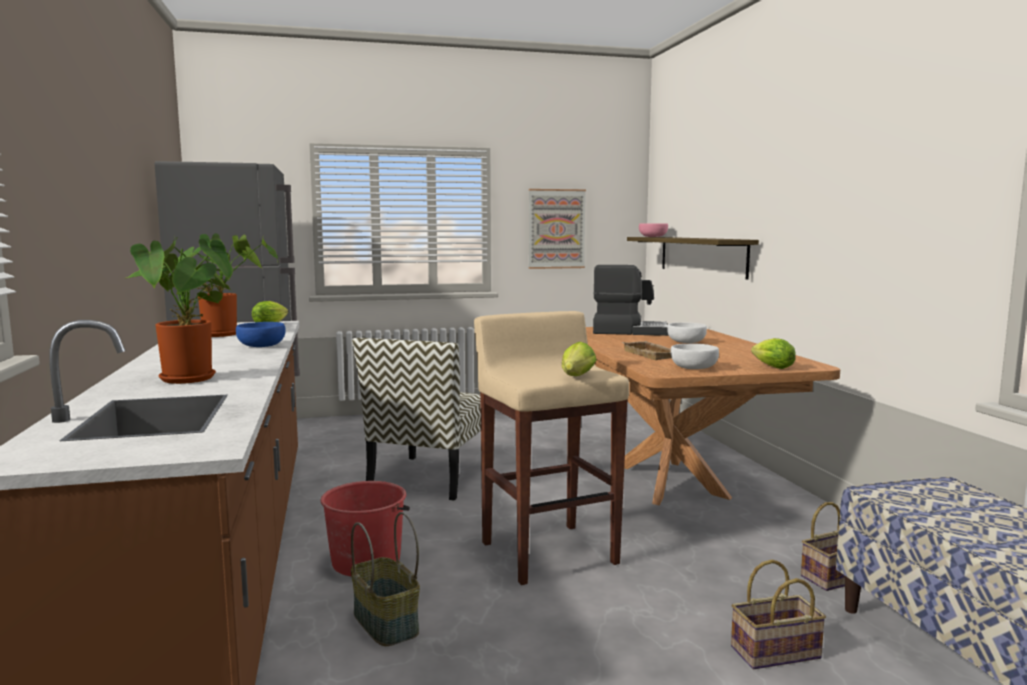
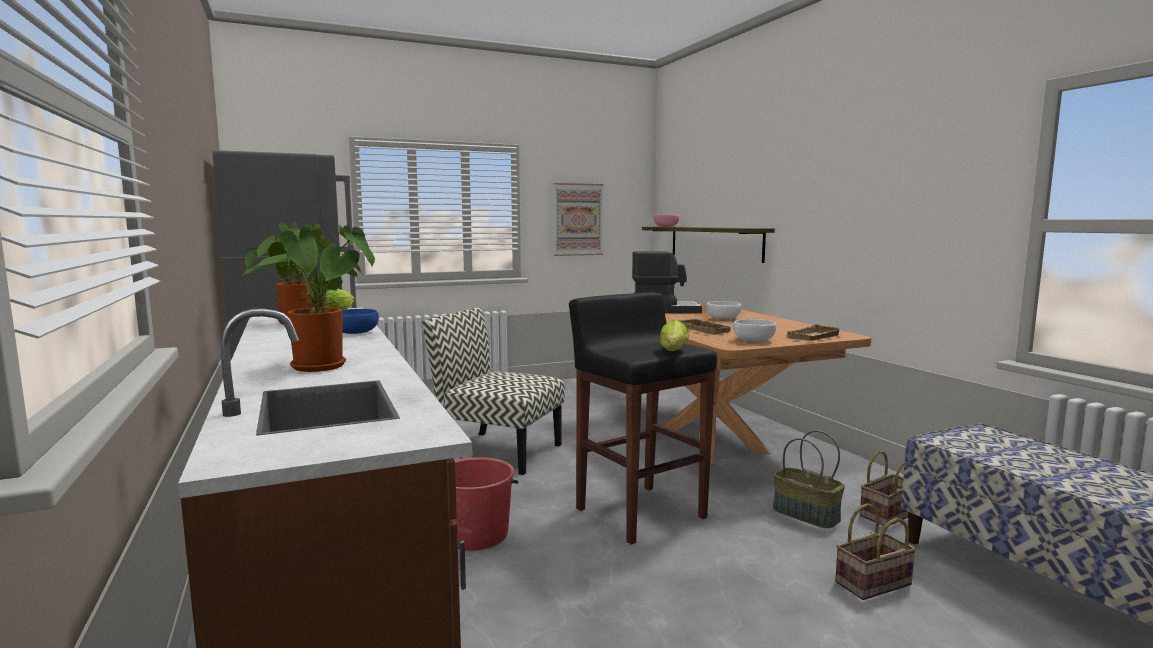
camera: 10 degrees left, 0 degrees up
basket [351,512,420,646] -> basket moved to [773,430,845,528]
chair [352,338,481,501] -> chair turned 105 degrees clockwise [423,307,565,475]
beige stool [474,311,629,585] -> black stool [569,292,717,545]
lettuce [751,338,796,369] -> beige tray [787,324,842,341]

